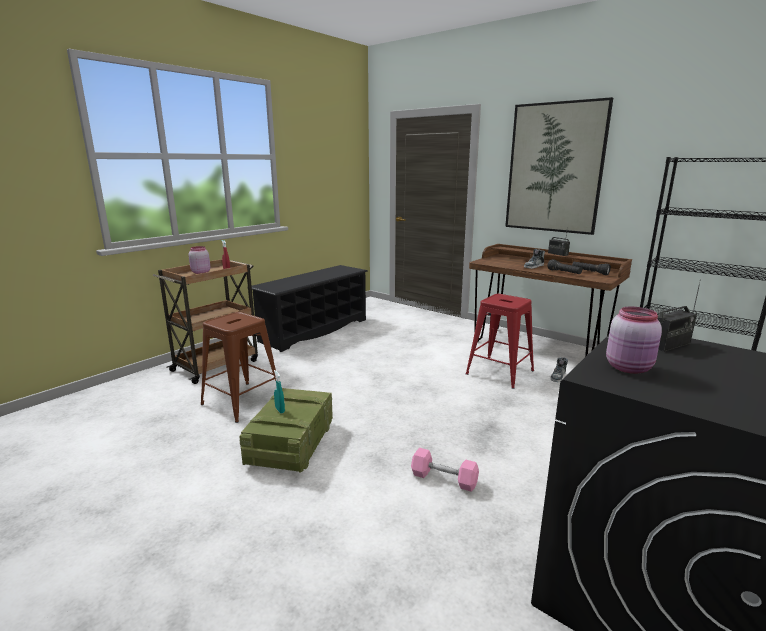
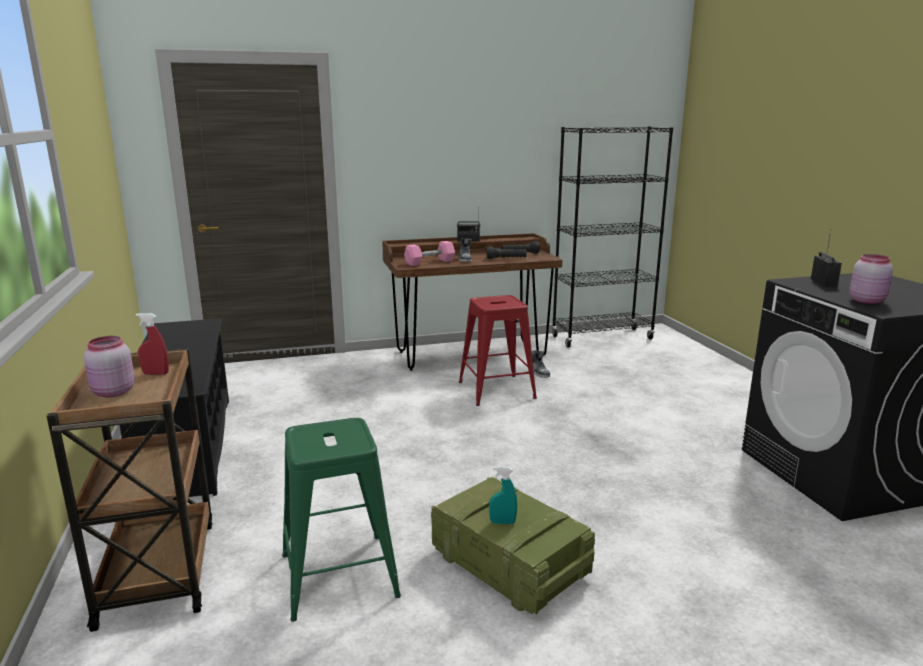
camera: 55 degrees left, 0 degrees up
brown stool [201,312,276,423] -> green stool [282,418,401,622]
pink dumbbell [411,448,479,492] -> pink dumbbell moved to [404,241,455,266]
picture [505,97,613,235] -> none

